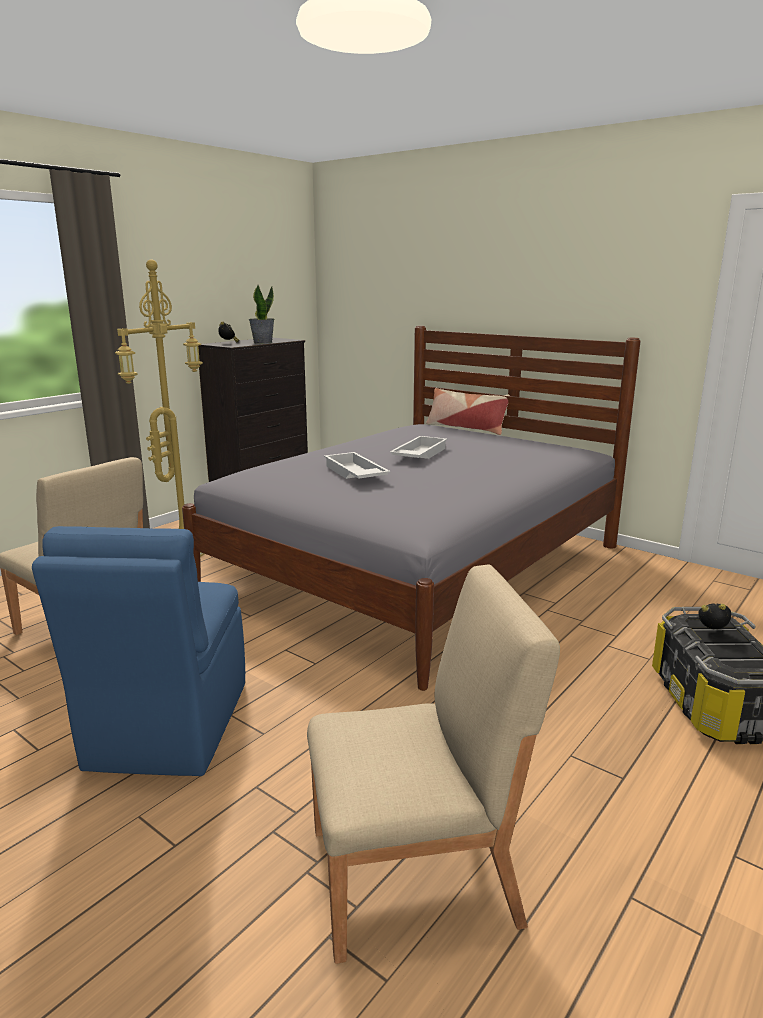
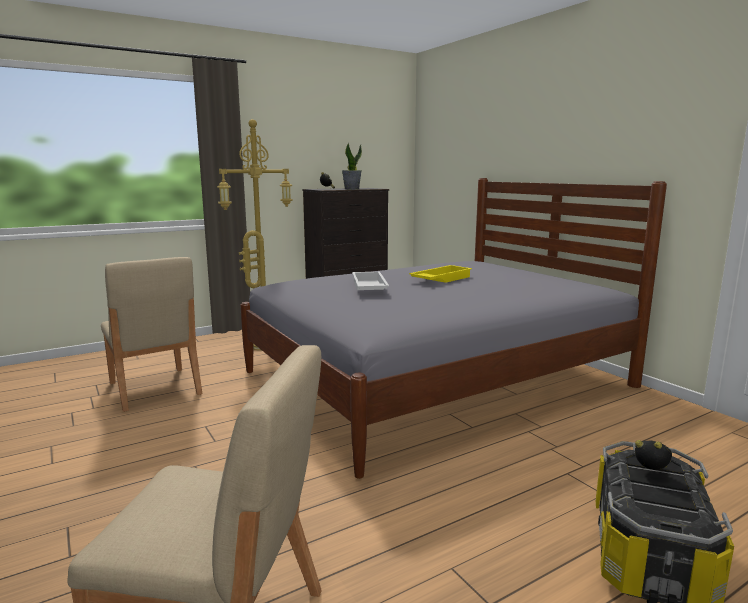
camera: 20 degrees right, 5 degrees down
blue chair [32,526,245,776] -> none
white tray [390,436,448,459] -> yellow tray [409,265,472,283]
pillow [426,388,510,435] -> none

